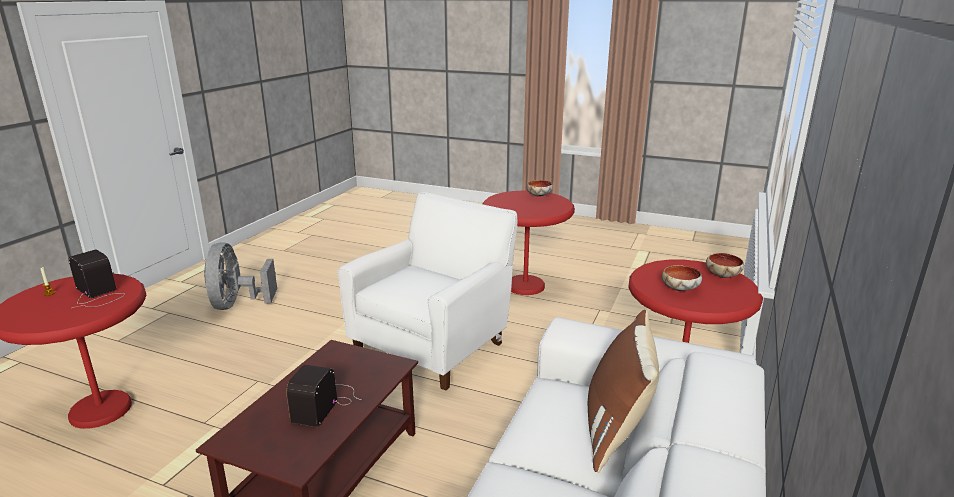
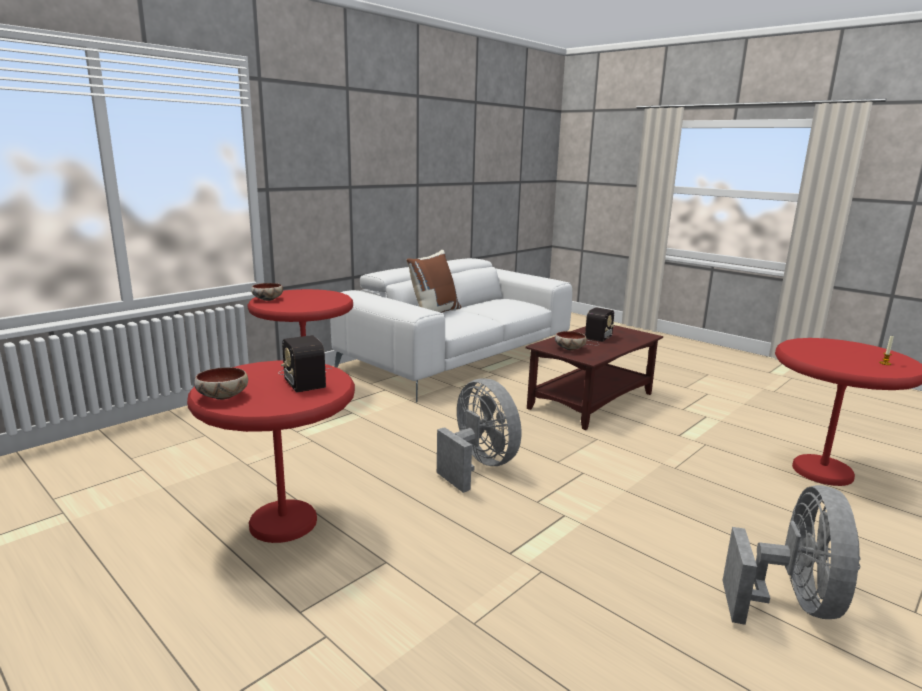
camera: 160 degrees left, 5 degrees down
radio [69,249,125,308] -> radio moved to [278,335,332,392]
white armchair [337,192,517,391] -> grey fan [437,378,521,493]
bowl [662,265,702,291] -> bowl moved to [555,331,587,351]

